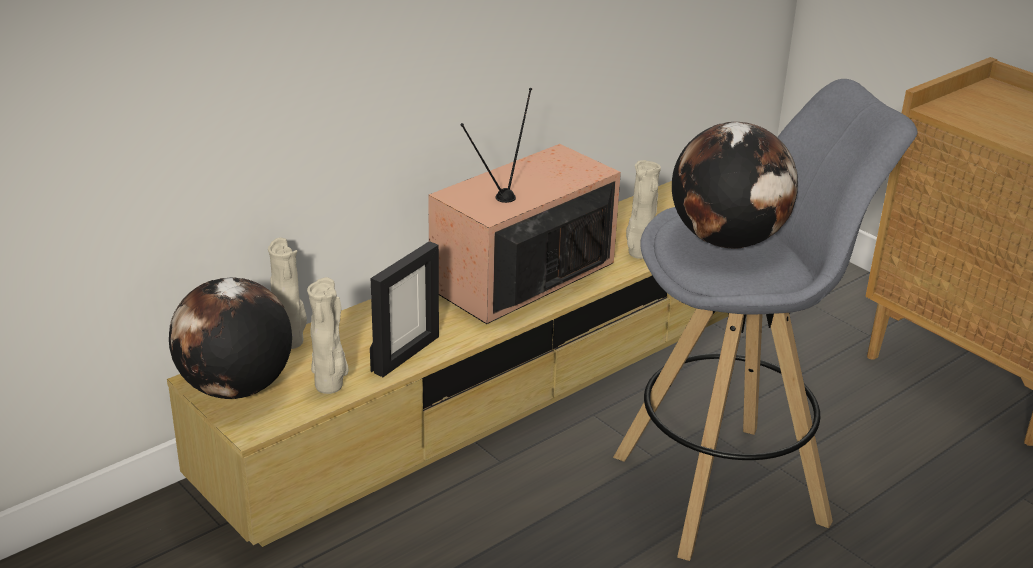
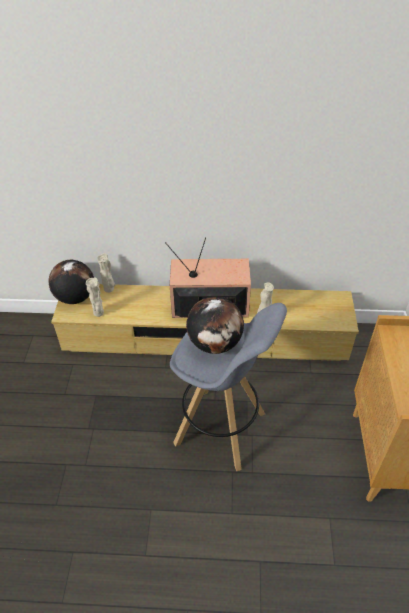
camera: 45 degrees right, 15 degrees up
picture frame [370,241,439,377] -> none

